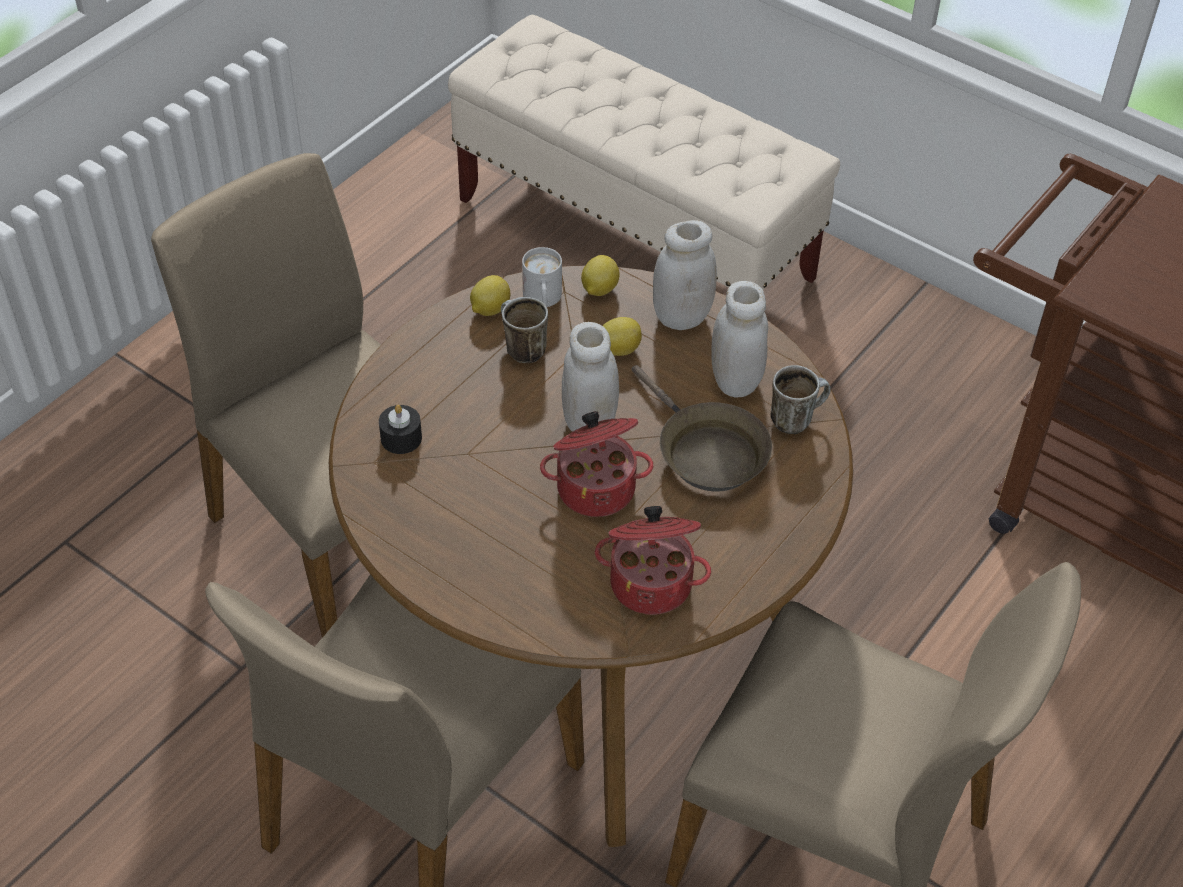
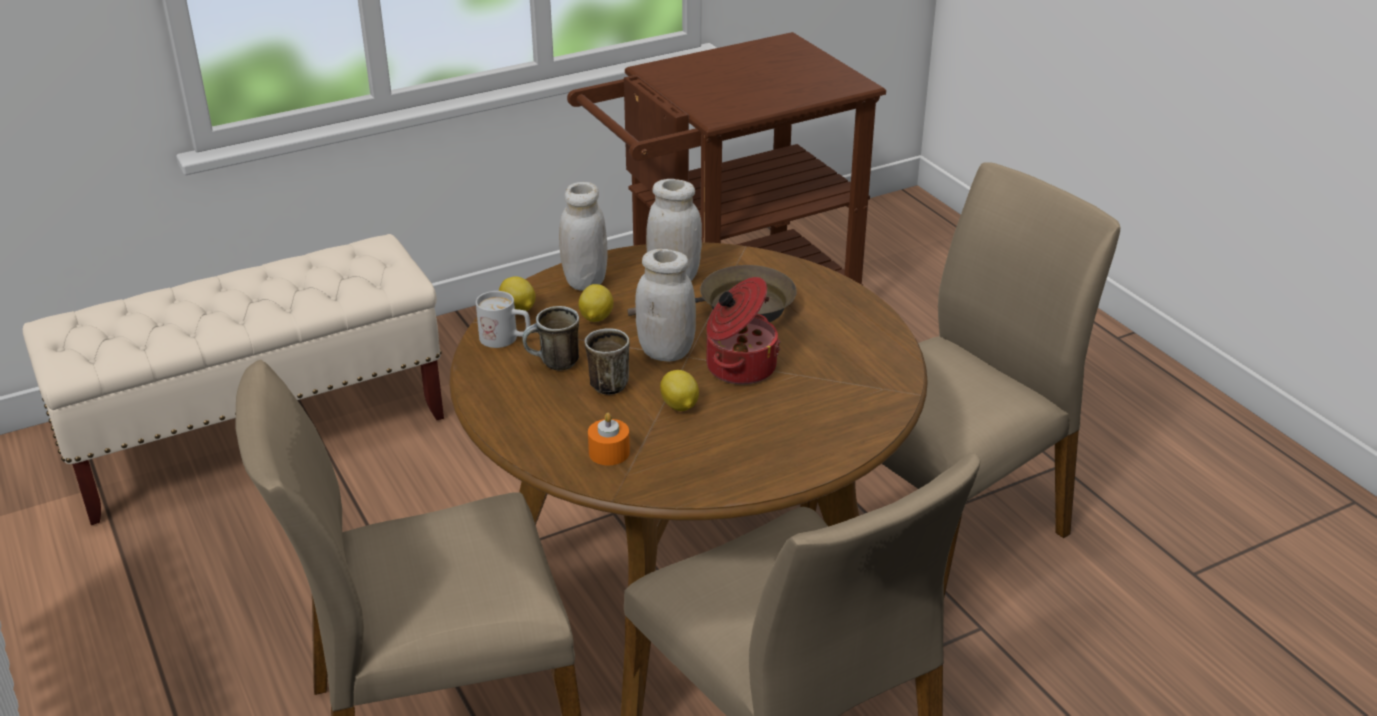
camera: 65 degrees left, 15 degrees down
black candle [379,404,422,454] -> orange candle [588,413,630,465]
lemon [470,275,510,316] -> lemon moved to [660,370,699,411]
cooking pot [595,506,711,615] -> none
mug [770,365,831,434] -> mug moved to [584,328,630,395]

